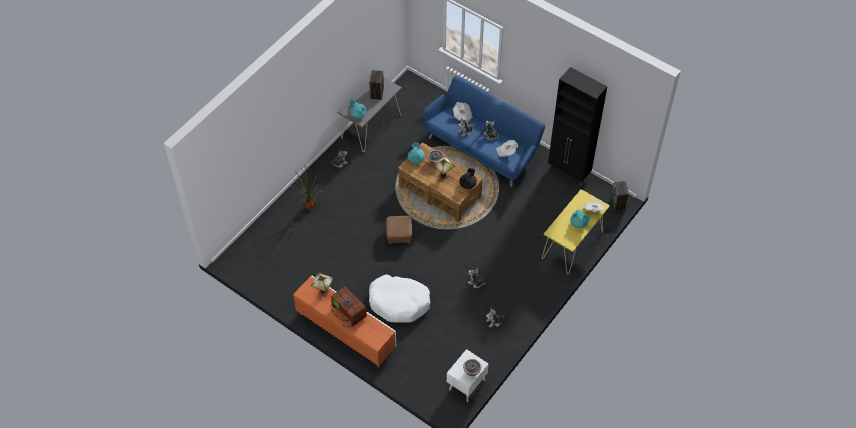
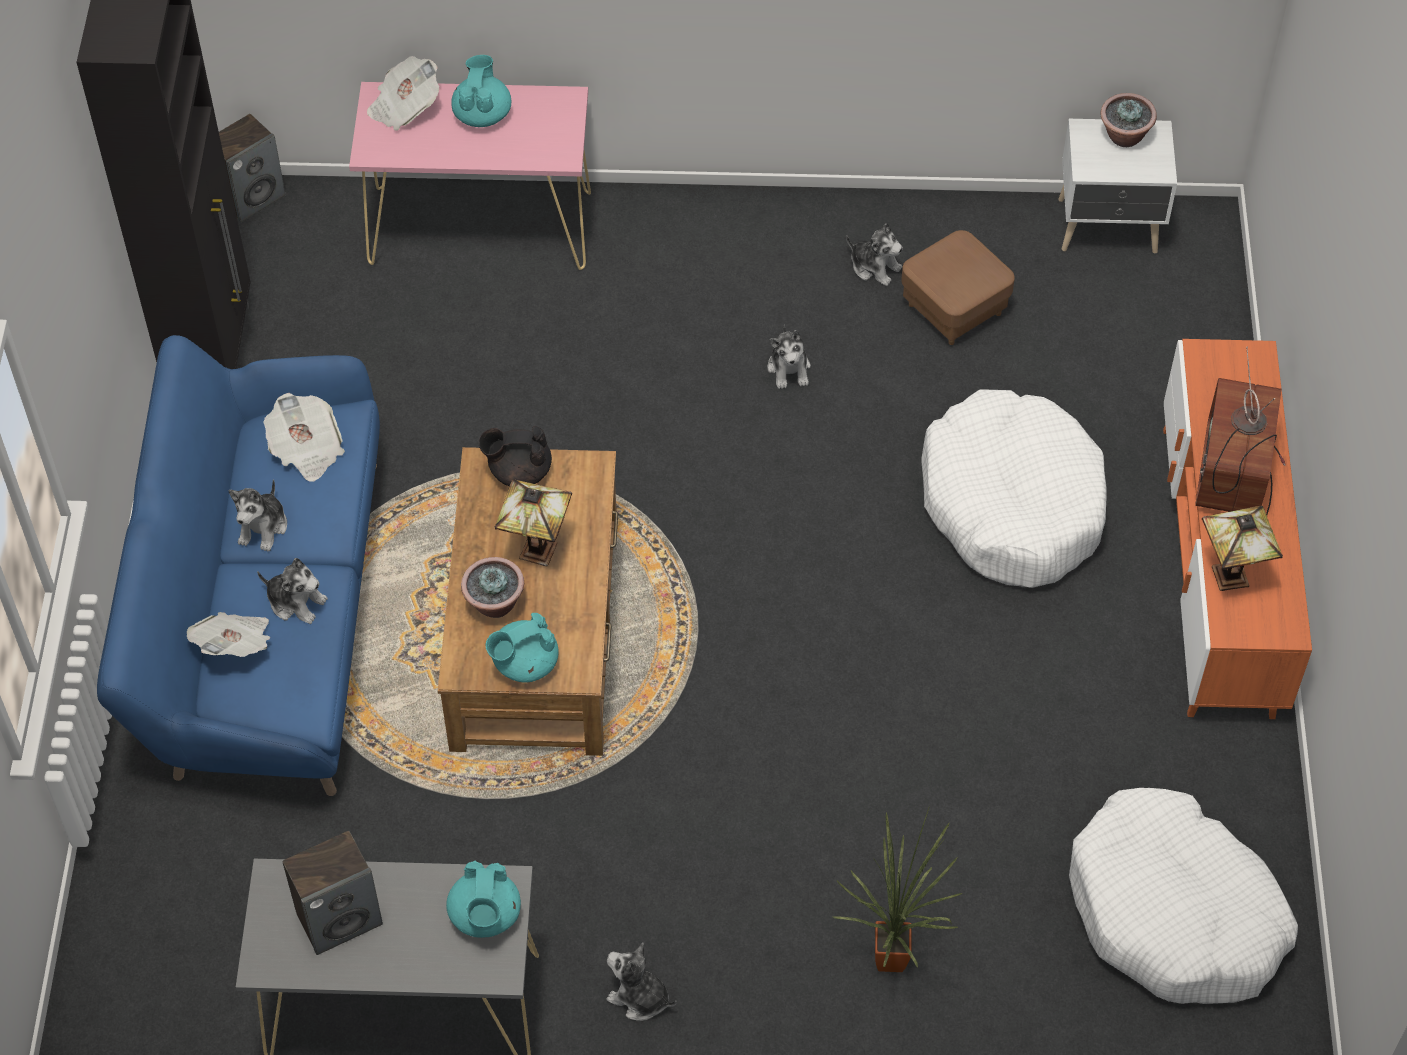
camera: 125 degrees left, 0 degrees up
brown ottoman [386,216,412,245] -> brown ottoman moved to [901,230,1015,345]
yellow console table [542,189,610,274] -> pink console table [349,82,591,270]
none -> white dog bed [1069,788,1298,1004]

